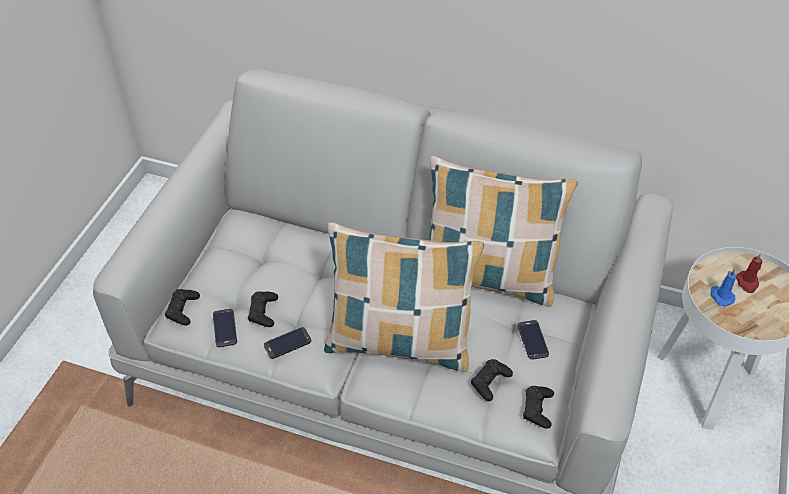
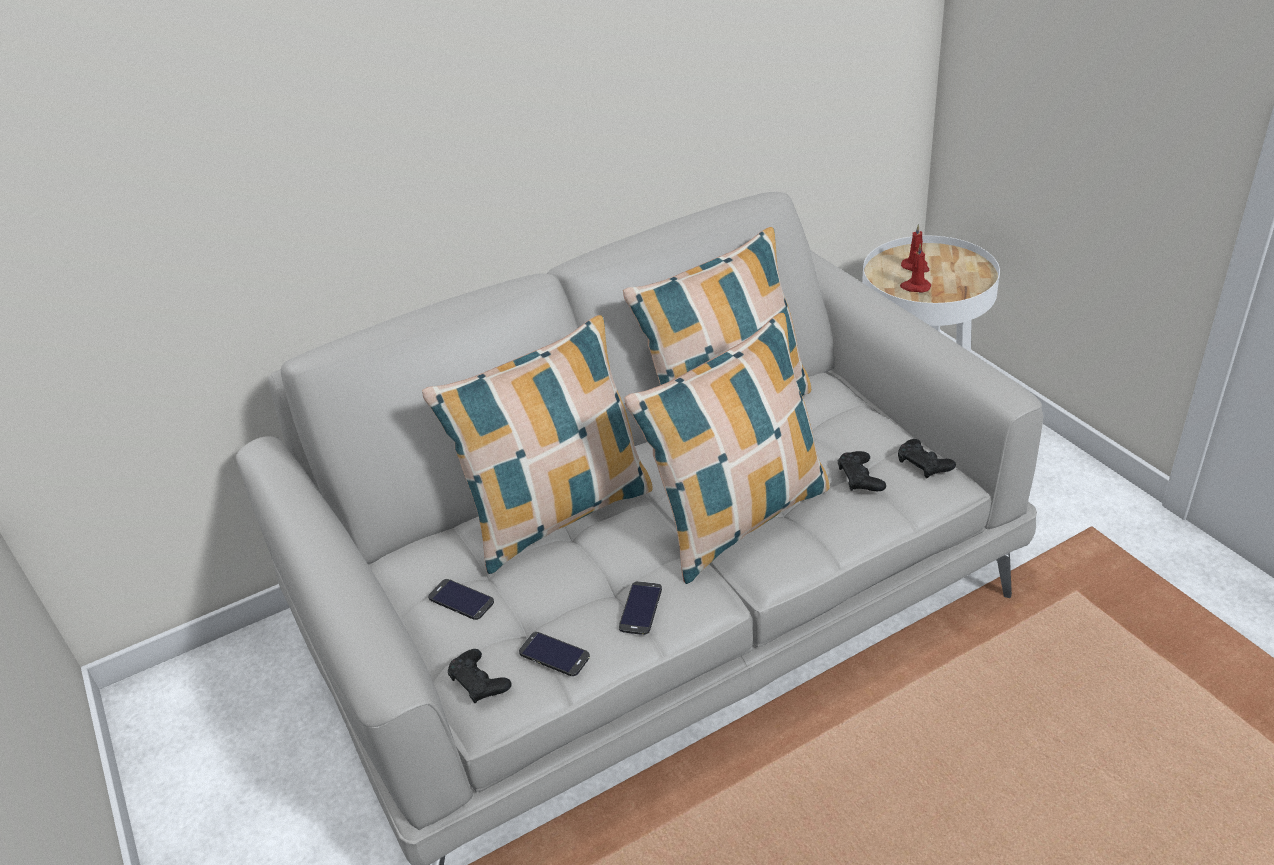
camera: 45 degrees left, 10 degrees down
black game controller [248,291,278,327] -> none
phone [518,320,549,360] -> phone moved to [428,579,494,620]
blue candle [710,269,736,306] -> red candle [900,244,931,293]
none -> pillow [422,315,653,574]

